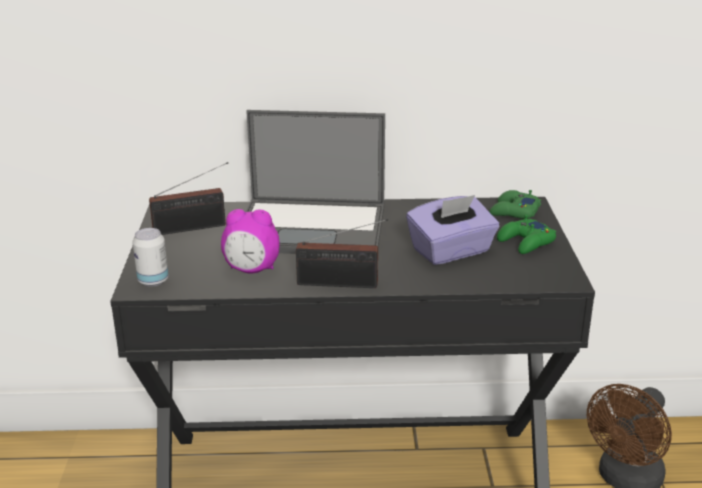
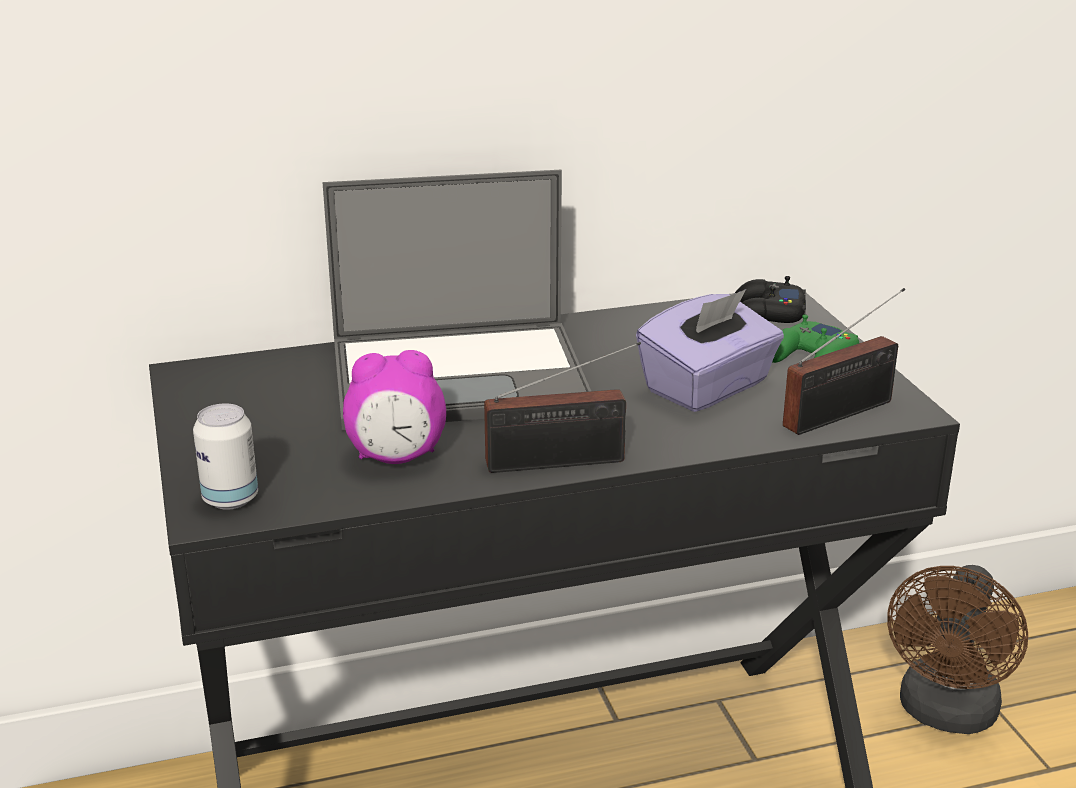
camera: 15 degrees left, 0 degrees up
radio [149,162,228,235] -> radio moved to [783,288,905,435]
green game controller [489,190,541,219] -> black game controller [734,276,806,323]

